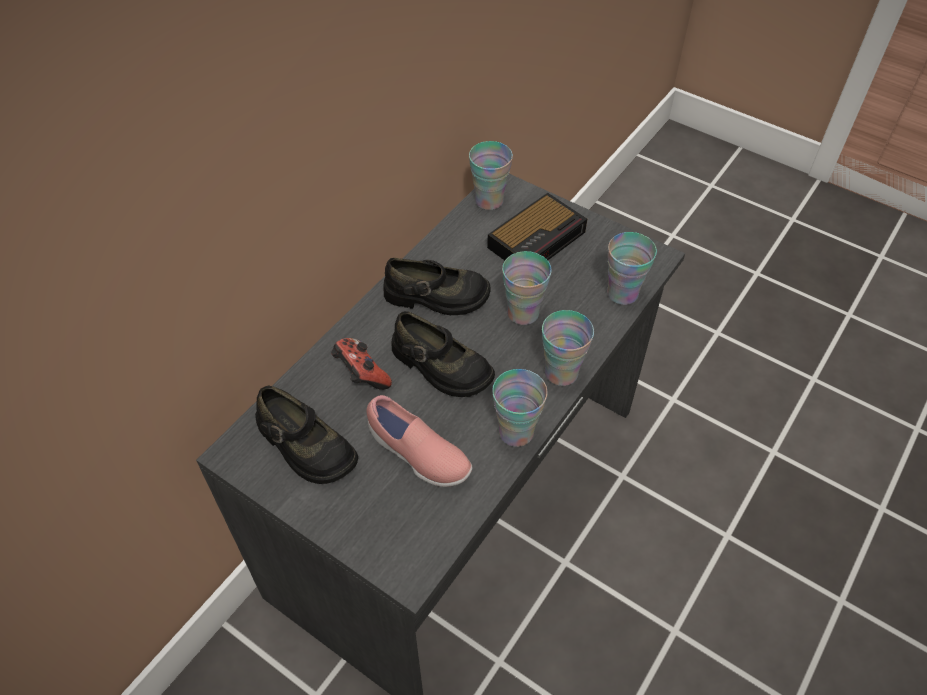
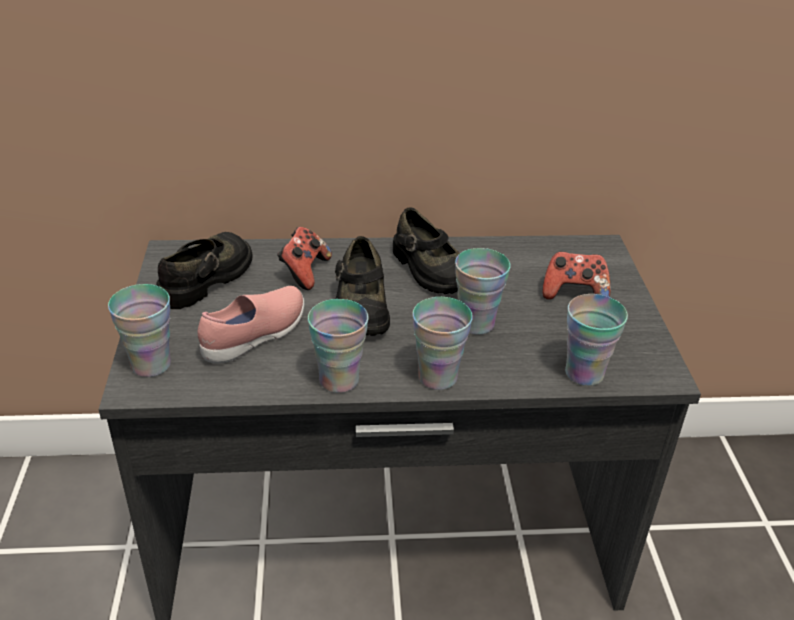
camera: 50 degrees right, 15 degrees down
black shoe [255,386,358,484] -> black shoe turned 150 degrees counterclockwise [156,232,253,309]
pink shoe [367,395,472,487] -> pink shoe turned 135 degrees counterclockwise [198,286,304,364]
cup [469,141,513,210] -> cup moved to [108,284,171,377]
alarm clock [487,193,587,260] -> game controller [542,251,611,300]

